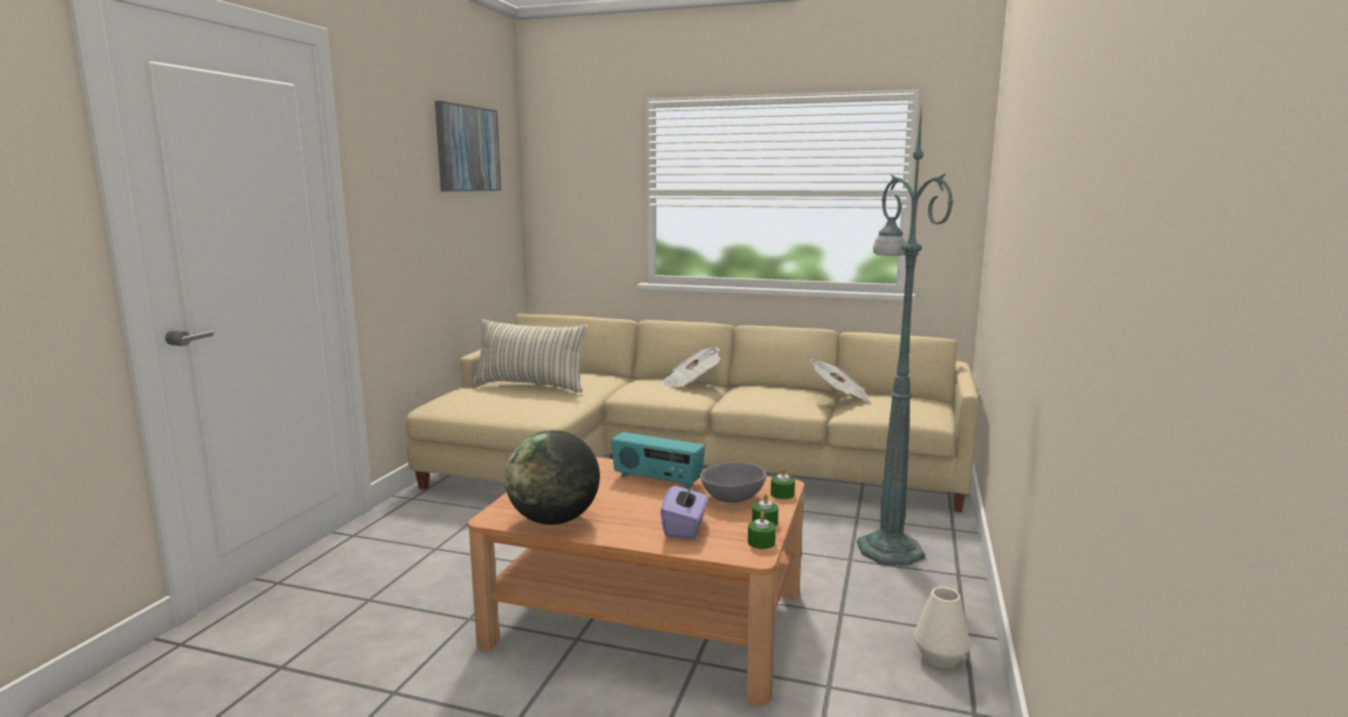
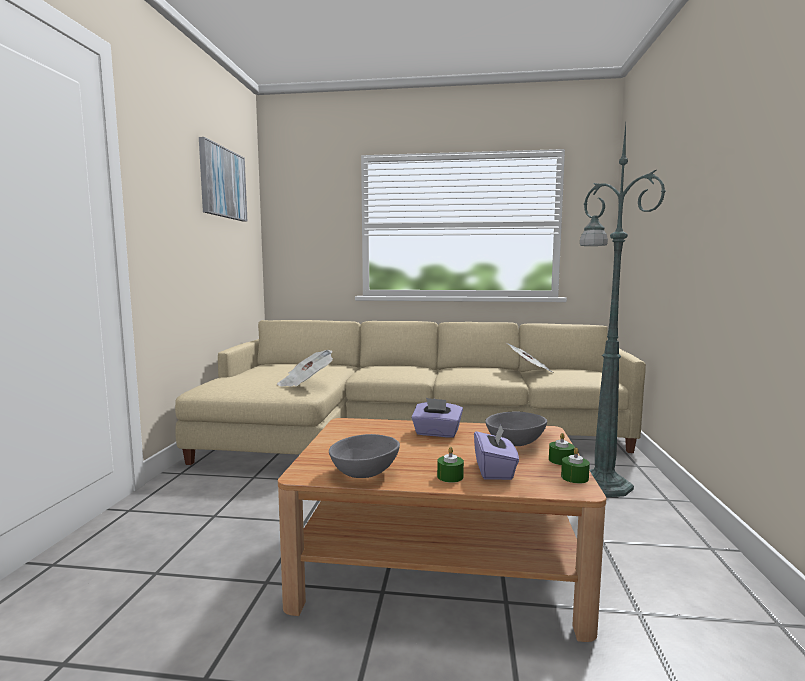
camera: 10 degrees left, 5 degrees down
pillow [473,319,588,392] -> none
globe [505,430,600,525] -> grey bowl [329,434,400,478]
radio [611,432,705,489] -> purple tissue box [411,398,463,438]
newspaper [660,347,720,387] -> newspaper moved to [277,350,333,387]
green candle [771,468,795,499] -> green candle moved to [437,447,464,483]
white vase [914,587,971,668] -> none

